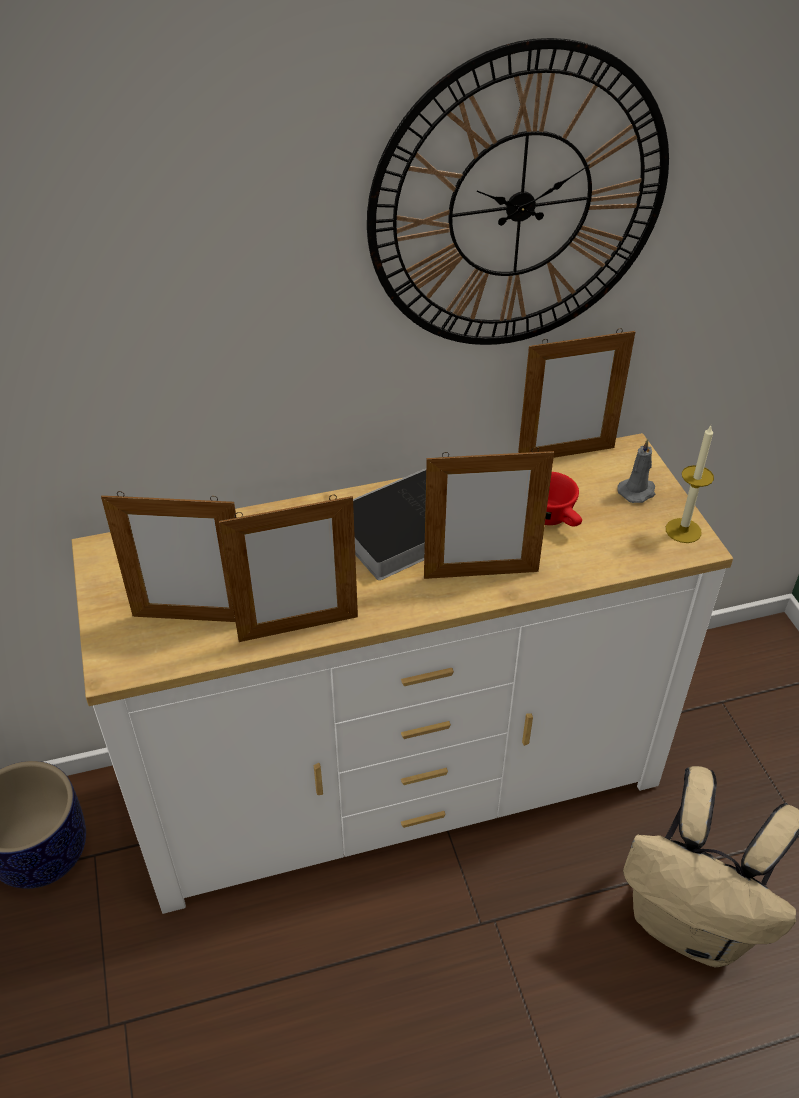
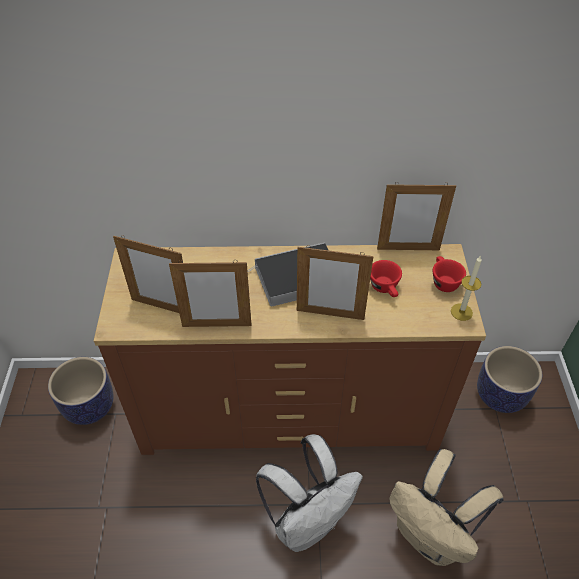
camera: 15 degrees right, 5 degrees up
white dresser [72,433,733,914] -> brown dresser [94,244,486,455]
wall clock [367,38,669,345] -> none
grey candle [617,439,655,503] -> red cup [433,256,466,292]
none -> white backpack [255,434,363,552]
none -> planter [477,346,542,413]

